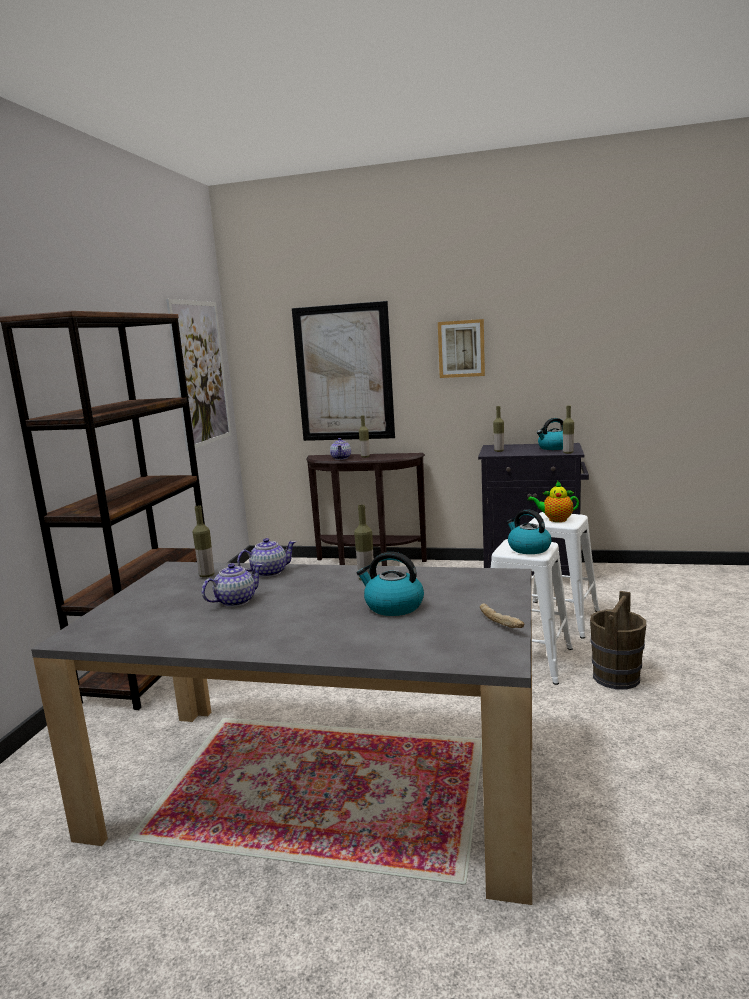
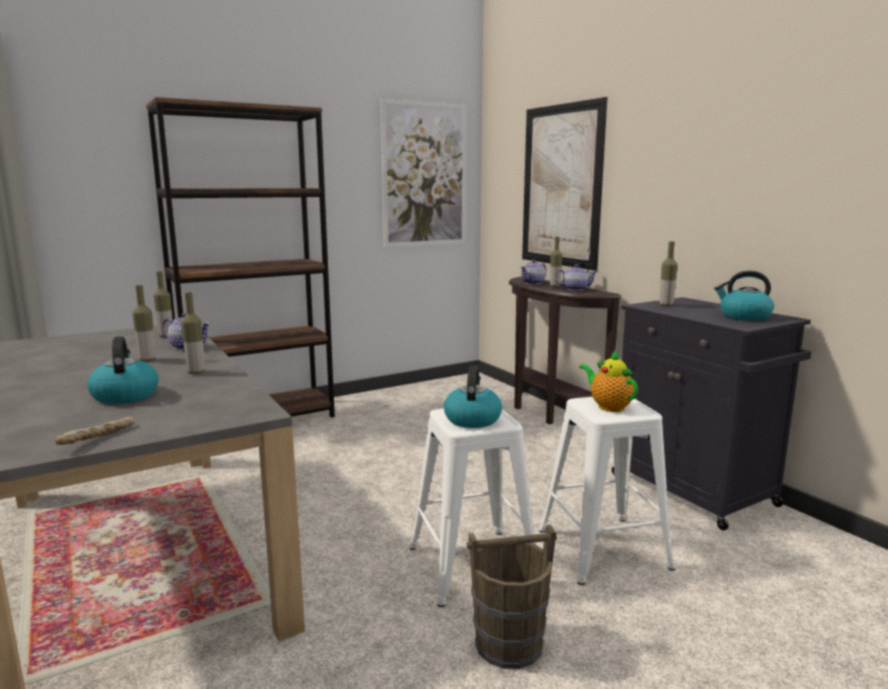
camera: 45 degrees right, 0 degrees up
teapot [202,563,263,607] -> teapot moved to [554,264,597,291]
picture [438,319,485,378] -> none
bottle [563,406,574,454] -> bottle moved to [133,285,156,362]

